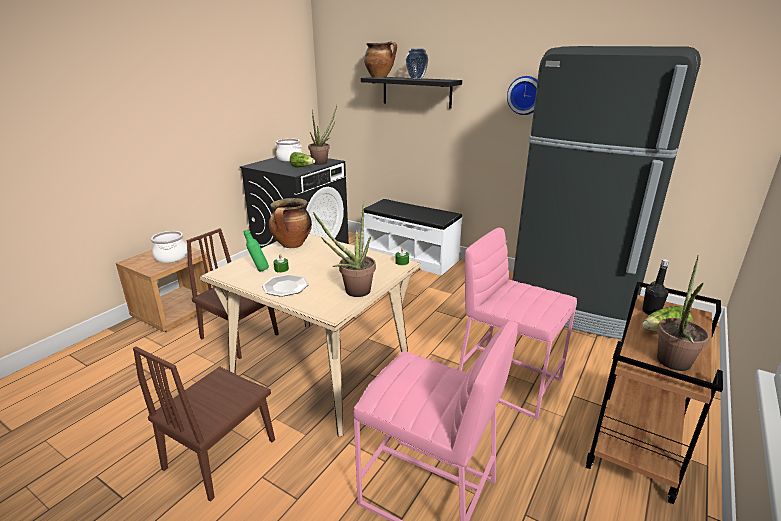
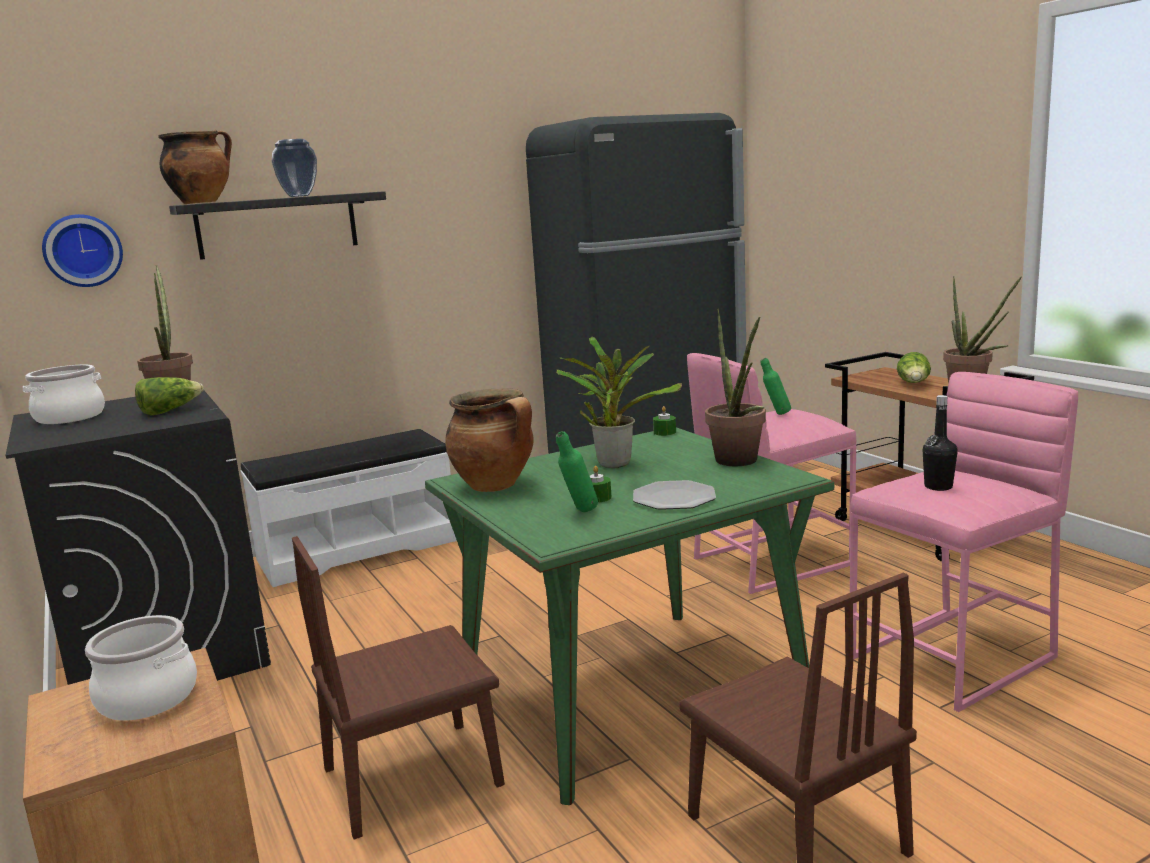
camera: 60 degrees left, 10 degrees down
beige dining table [200,234,421,436] -> green dining table [425,427,834,805]
wall clock [507,76,538,115] -> wall clock moved to [42,214,123,287]
black bottle [642,259,669,315] -> black bottle moved to [922,395,958,491]
none -> potted plant [557,337,682,468]
none -> green bottle [760,358,791,415]

